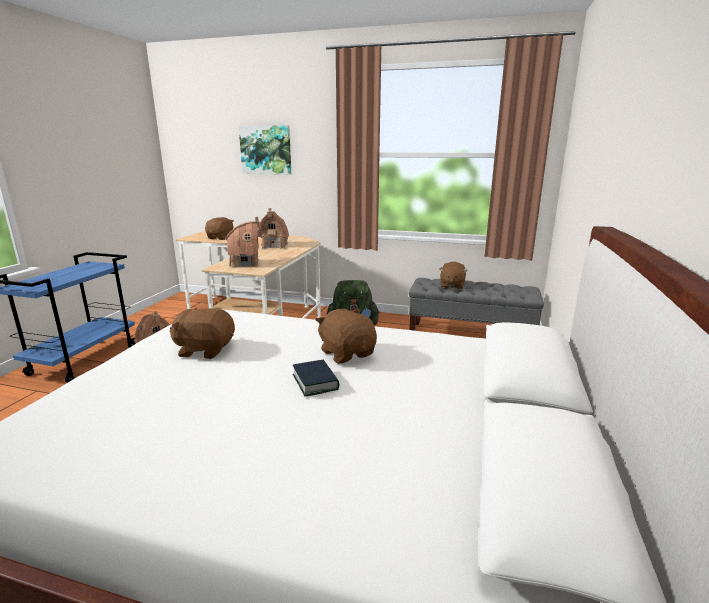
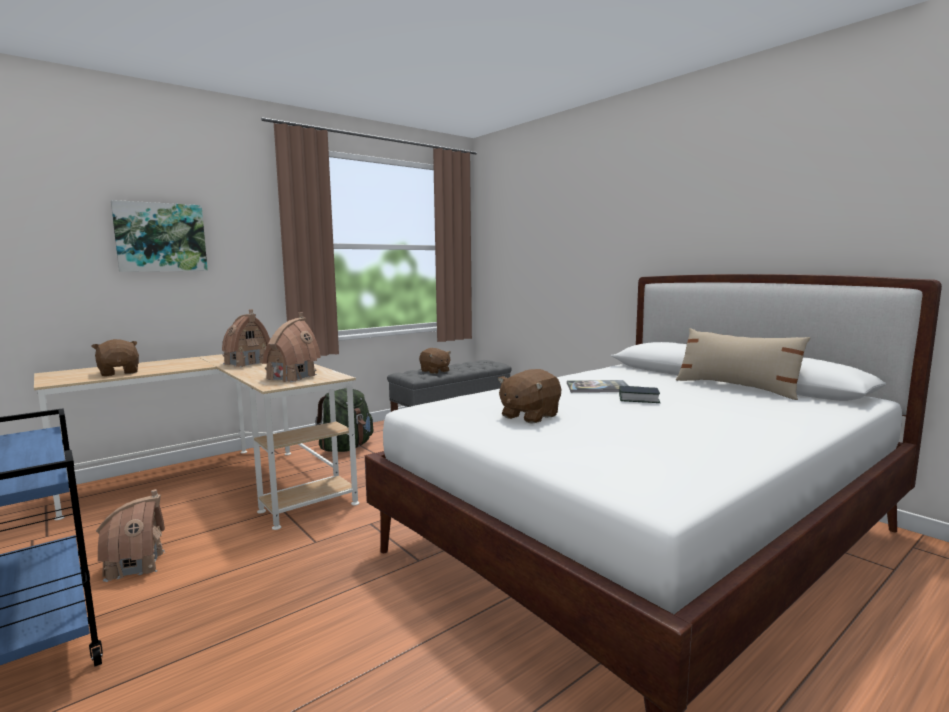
camera: 55 degrees left, 10 degrees down
brown plush toy [316,309,377,364] -> book [567,380,629,393]
none -> beige pillow [676,328,811,400]

